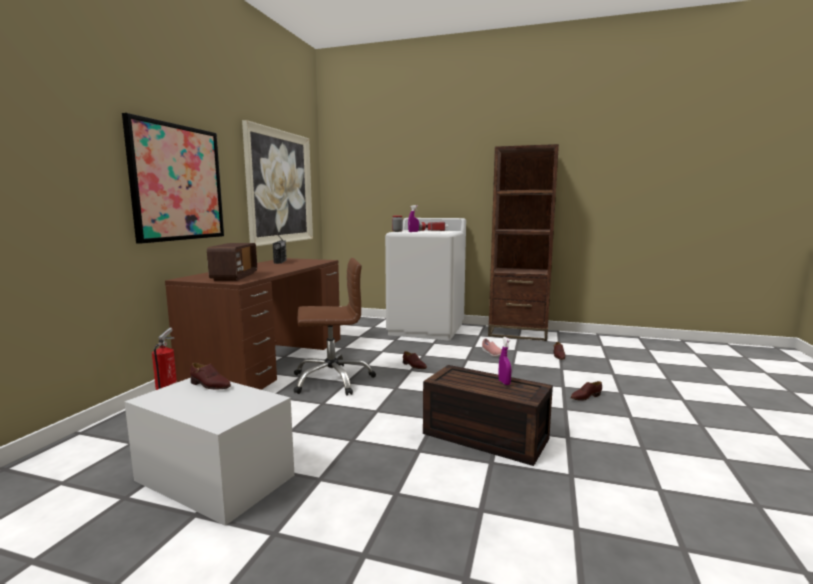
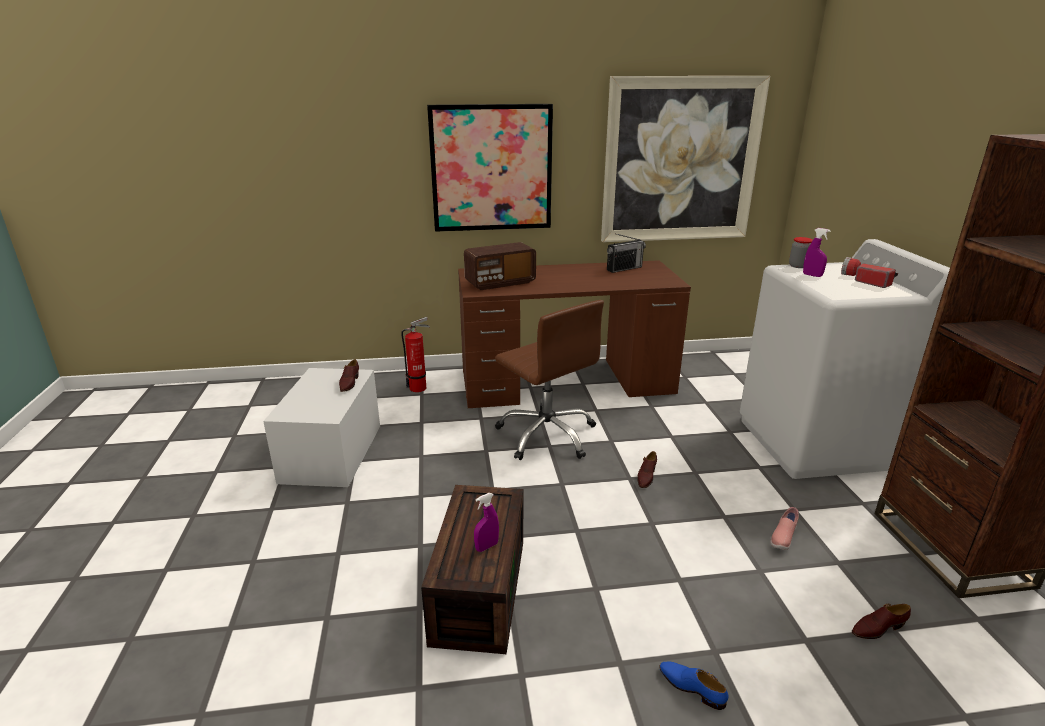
camera: 65 degrees right, 15 degrees up
brown shoe [571,381,602,401] -> blue shoe [659,662,728,710]

